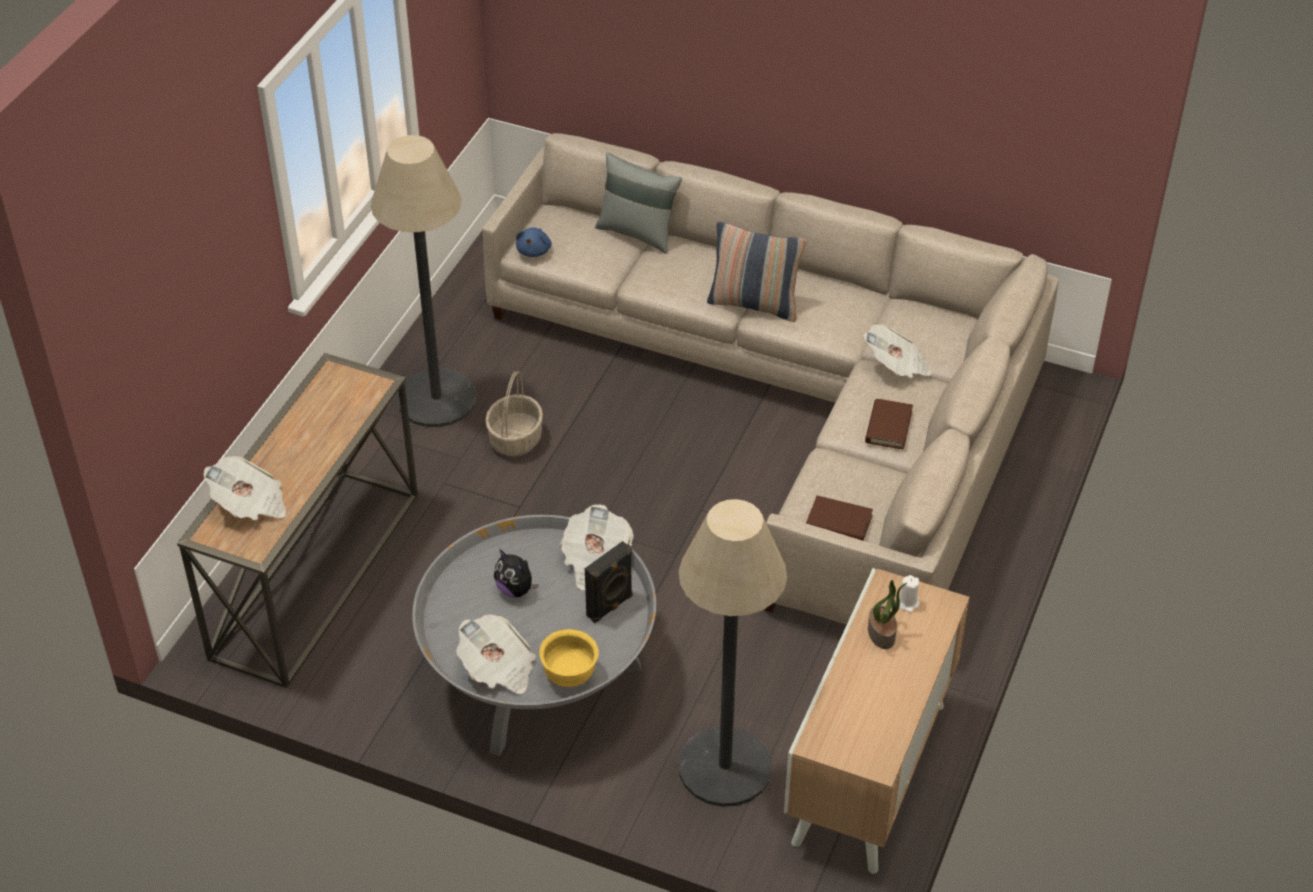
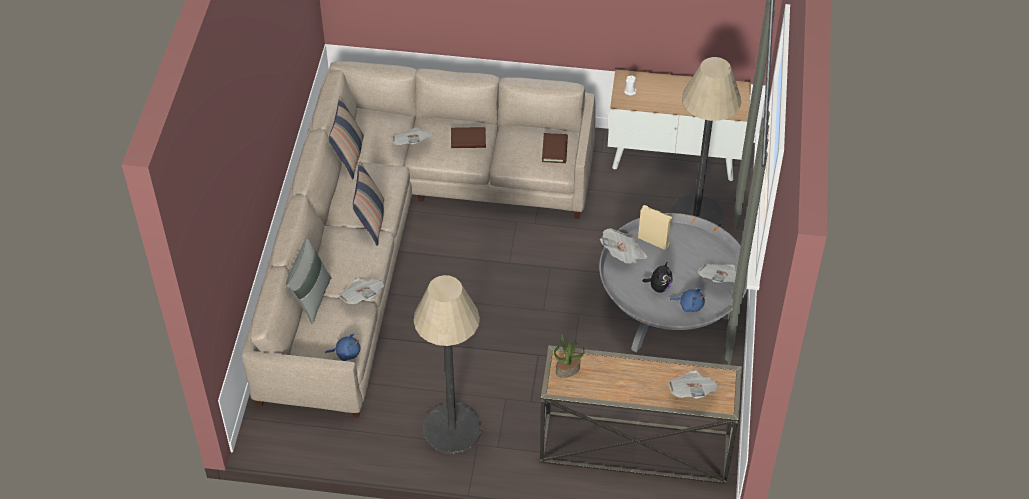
camera: 105 degrees left, 5 degrees up
basket [485,371,543,456] -> none
yellow bowl [539,629,599,687] -> none
black speaker [585,541,632,623] -> beige speaker [638,205,672,250]
potted plant [868,580,907,649] -> potted plant moved to [554,335,584,378]
none -> pillow [329,96,364,179]
none -> newspaper [338,278,384,304]
none -> blue plush toy [670,288,705,312]

